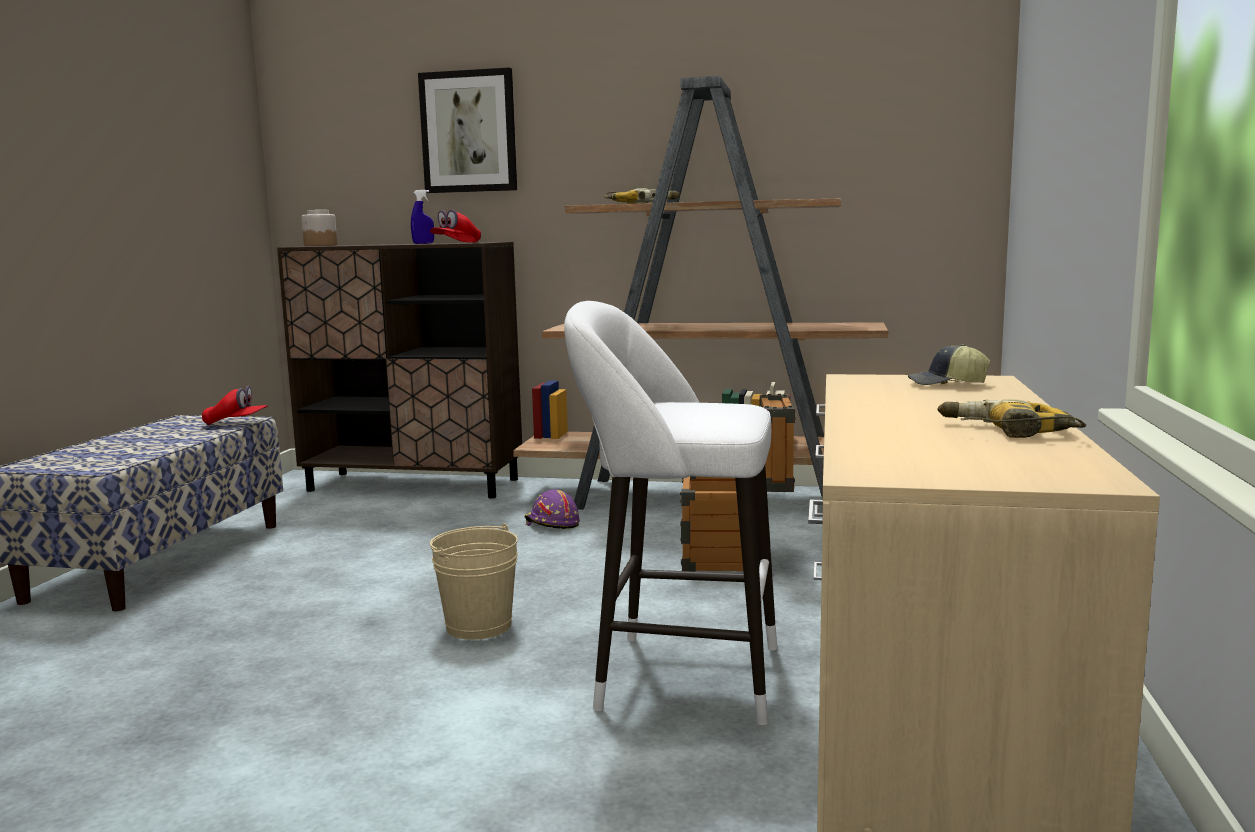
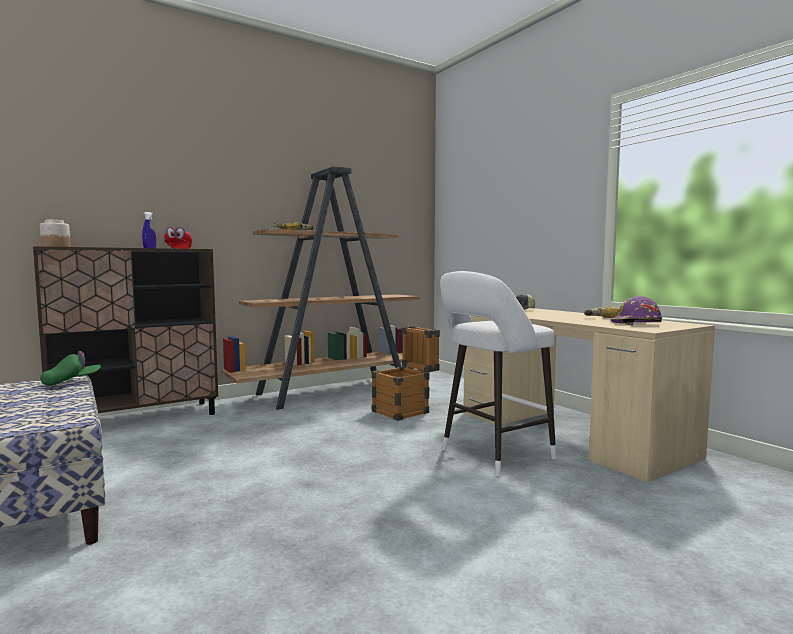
camera: 45 degrees left, 5 degrees down
red cap [202,386,268,425] -> green cap [40,351,101,386]
picture [418,67,517,193] -> none
beige bucket [430,523,518,640] -> none
purple hard hat [524,489,580,529] -> purple hard hat moved to [610,296,662,326]

